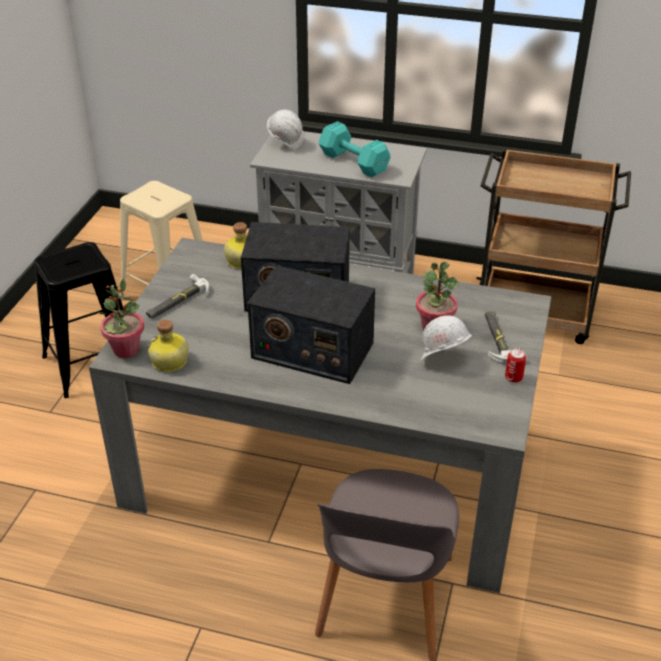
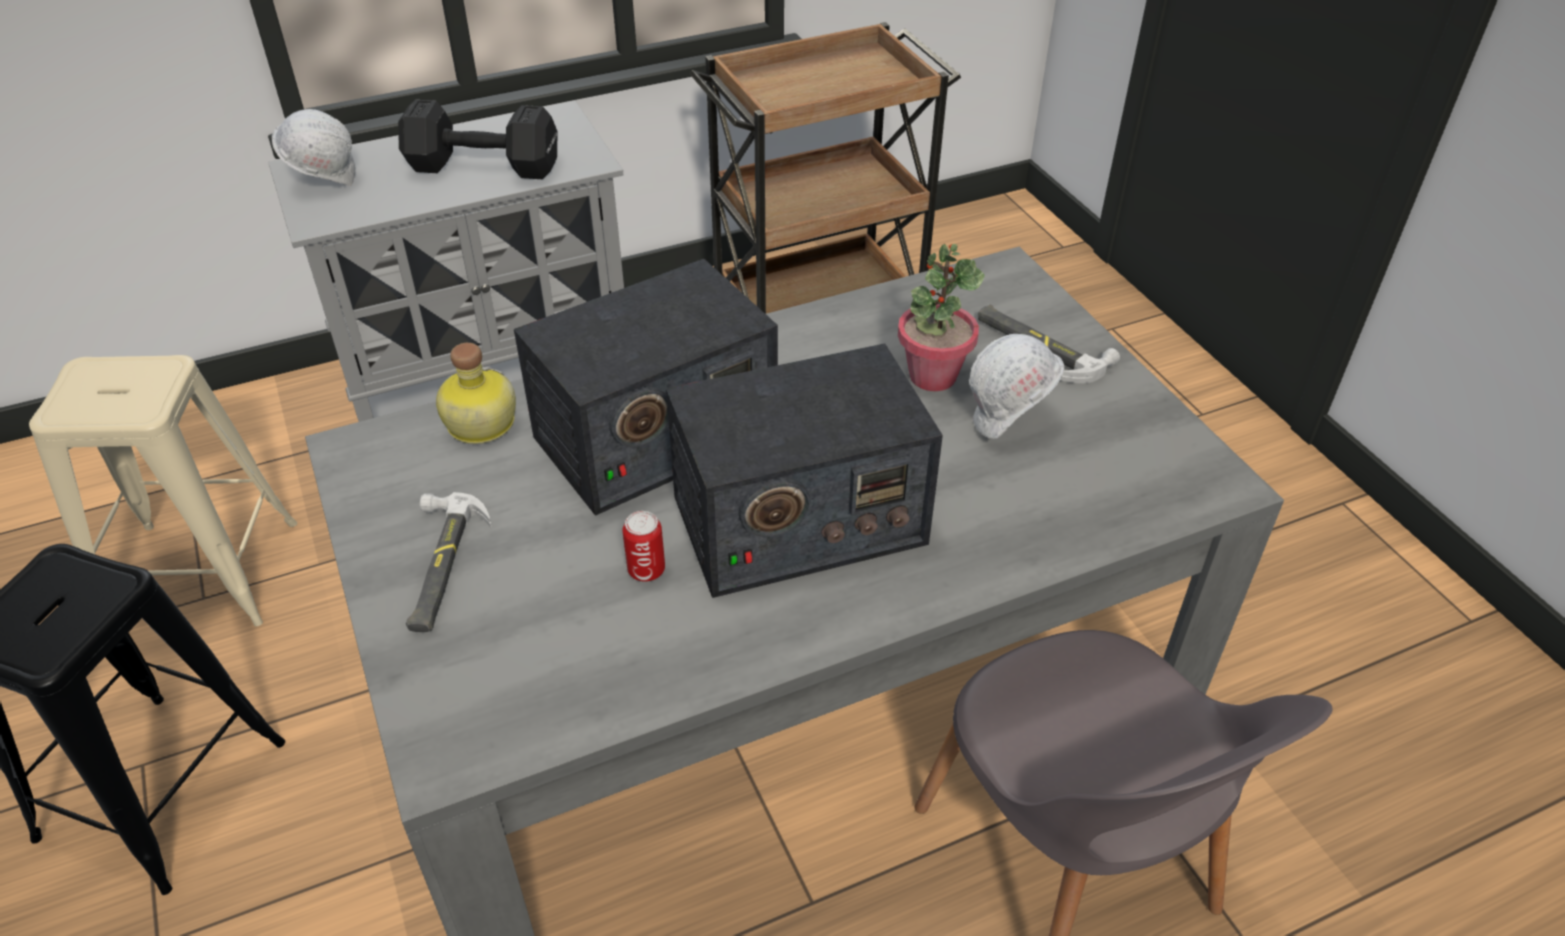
camera: 40 degrees left, 5 degrees up
potted plant [98,278,144,358] -> none
bottle [147,320,189,372] -> none
turquoise dumbbell [319,121,391,177] -> black dumbbell [398,100,557,179]
can [505,348,526,383] -> can moved to [622,511,665,582]

